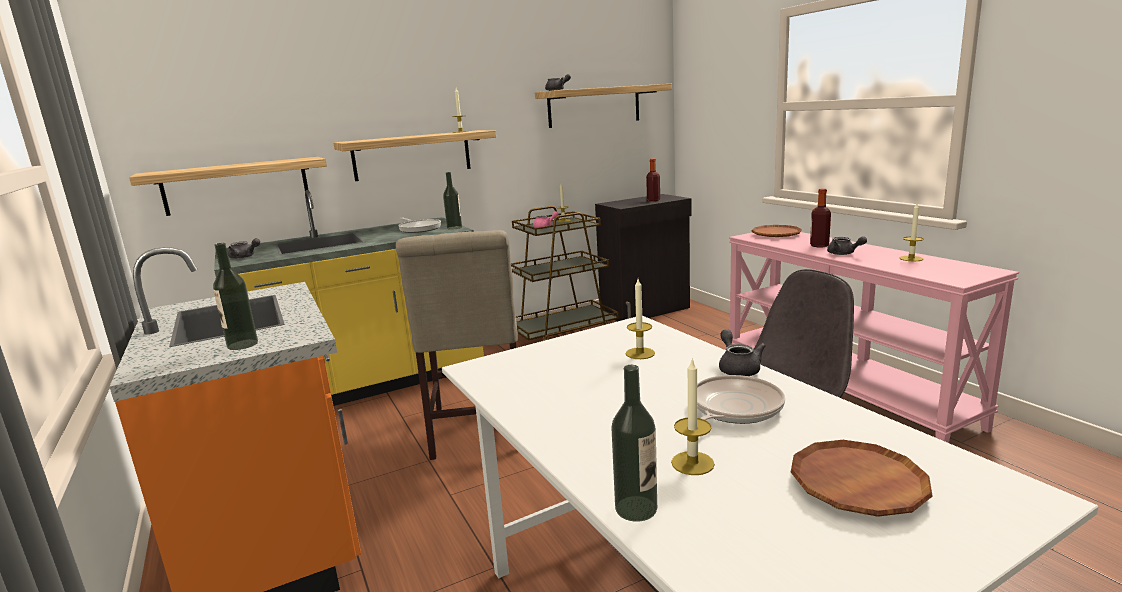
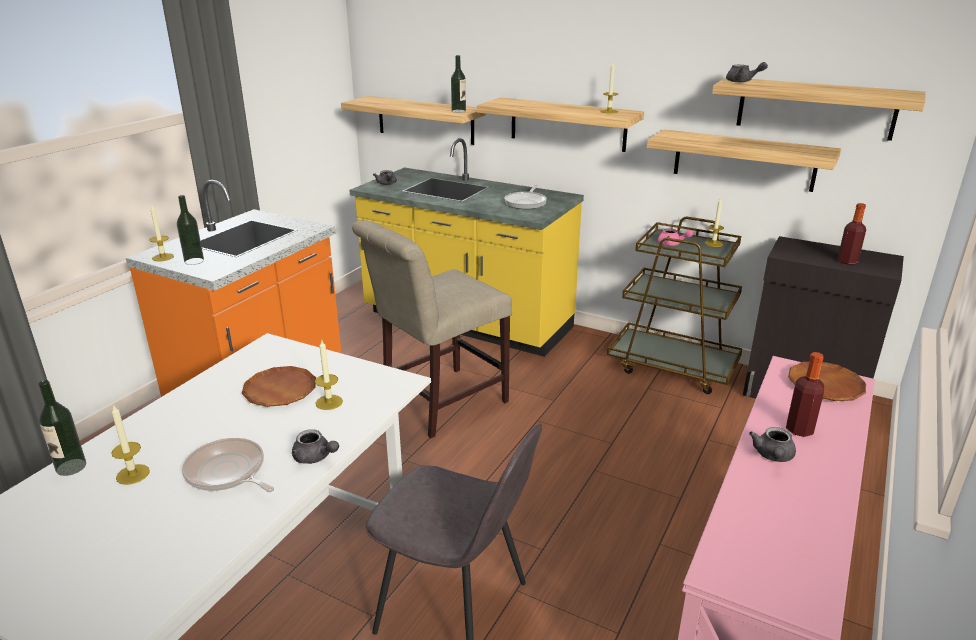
camera: 55 degrees right, 10 degrees up
bottle [443,172,462,230] -> bottle moved to [451,55,466,113]
frying pan [697,375,785,424] -> frying pan turned 150 degrees counterclockwise [182,438,274,492]
grey teapot [719,329,765,376] -> grey teapot turned 75 degrees clockwise [292,429,339,464]
brown plate [791,440,933,517] -> brown plate moved to [242,366,316,407]
candle [900,203,924,261] -> candle moved to [150,206,174,262]
none -> shelf [647,129,841,192]

